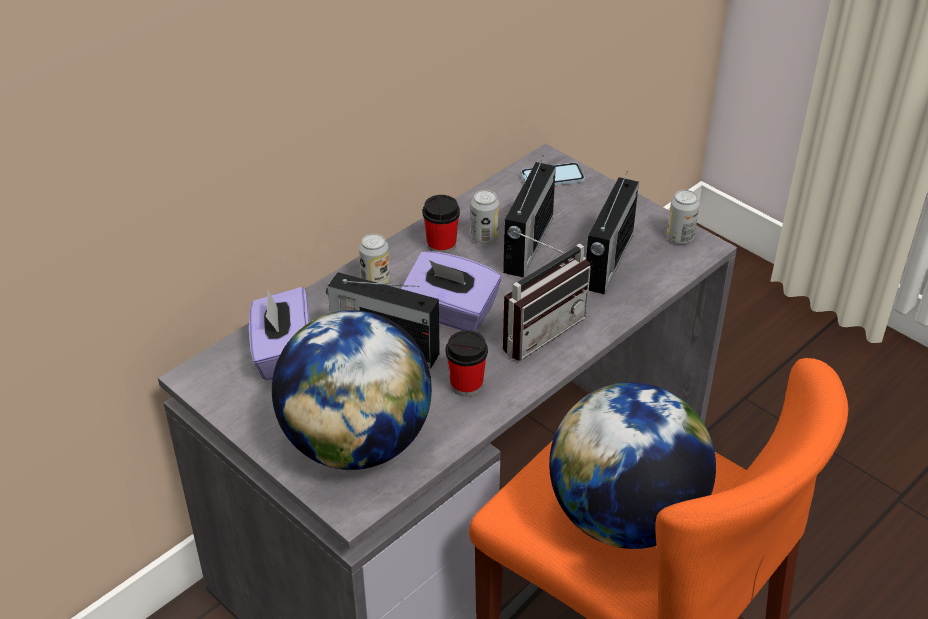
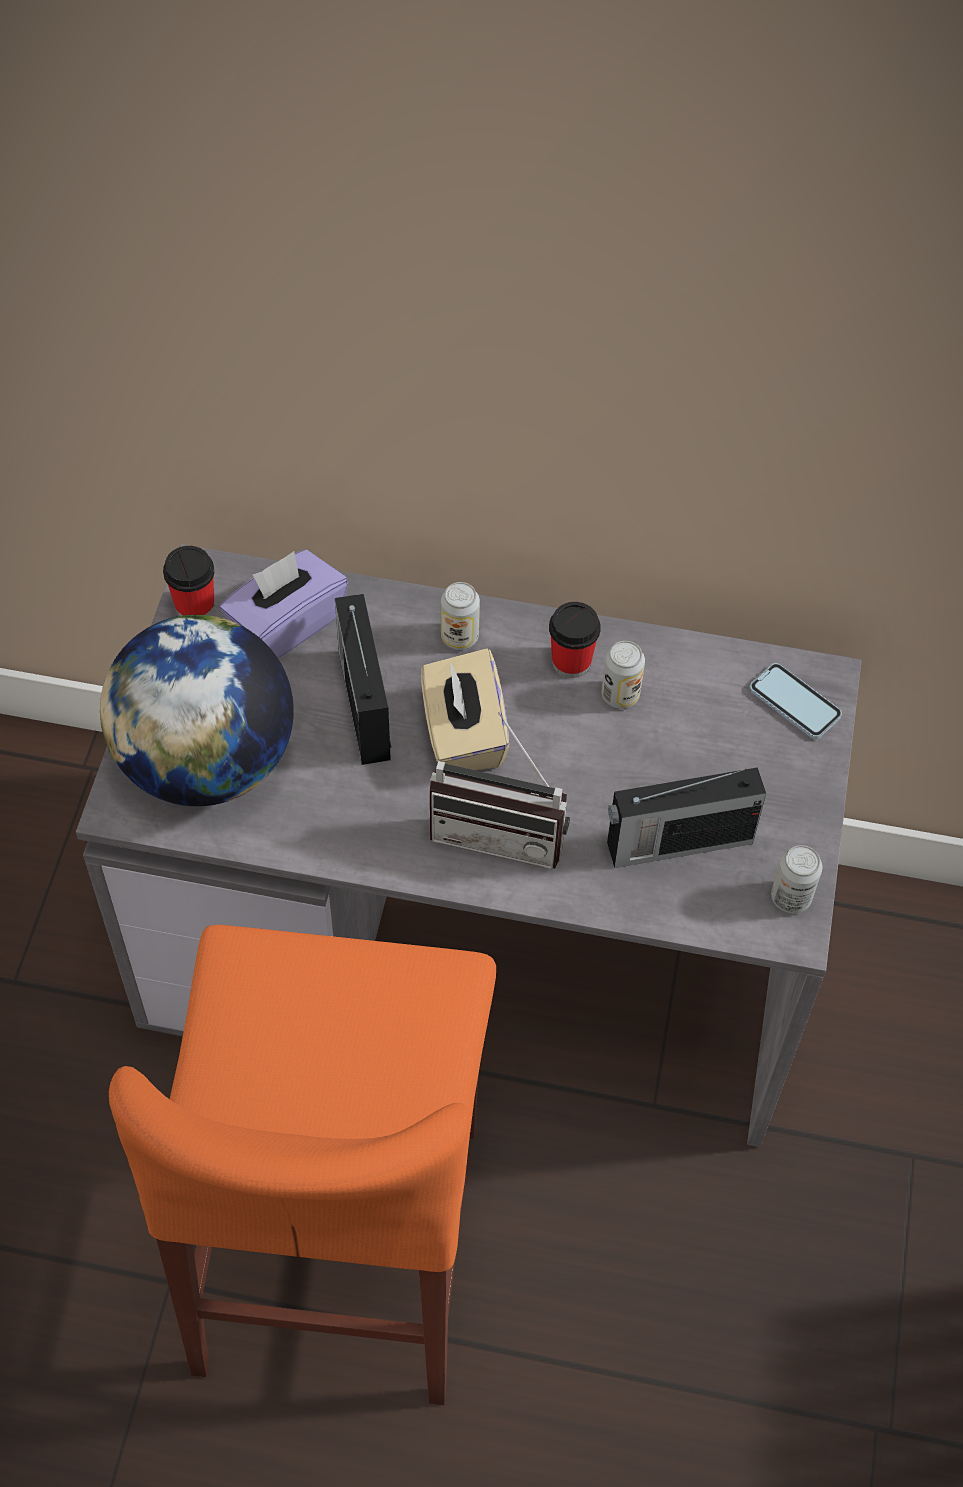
camera: 55 degrees right, 15 degrees up
purple tissue box [401,251,501,331] -> beige tissue box [421,648,509,770]
cup [446,330,488,397] -> cup moved to [163,546,215,616]
radio [503,155,556,278] -> none
globe [549,382,716,549] -> none

